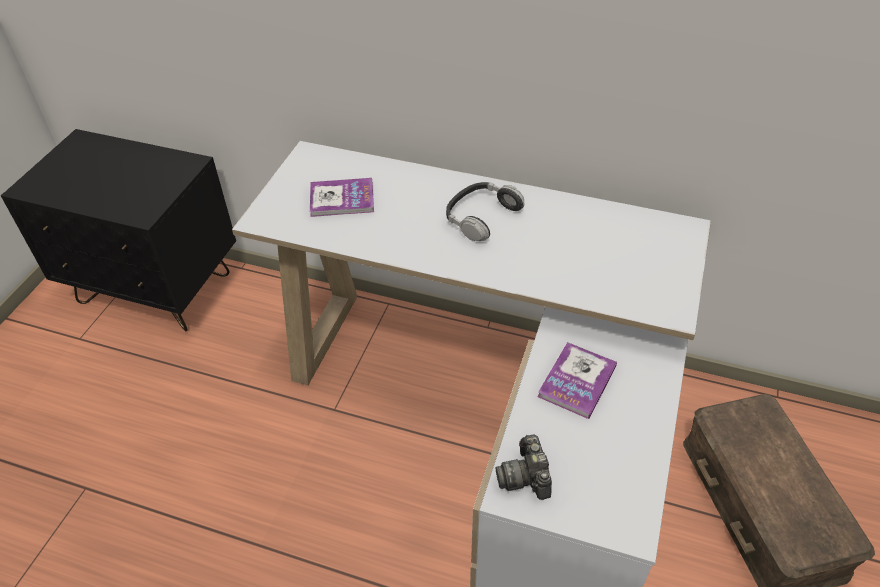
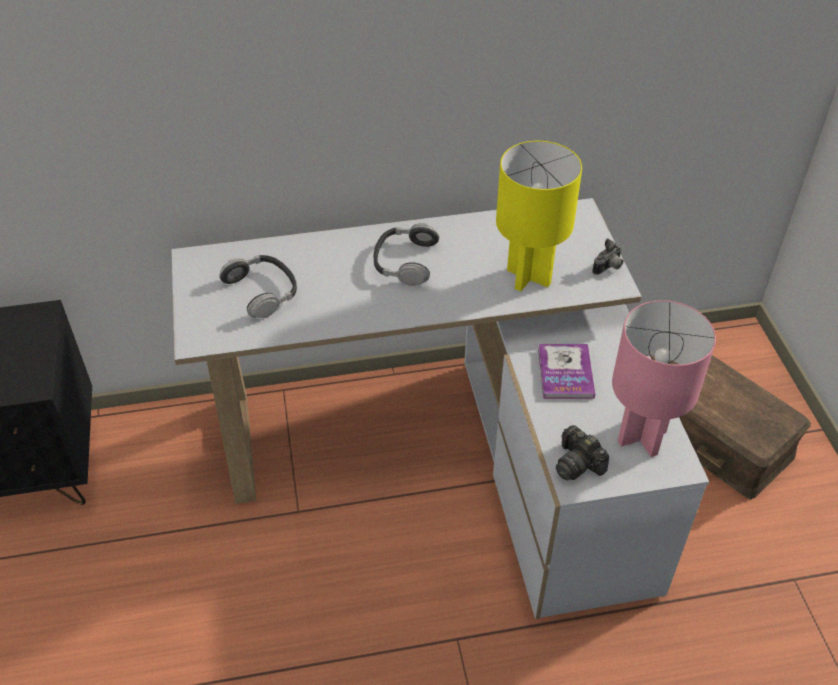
camera: 30 degrees left, 0 degrees up
book [310,178,374,217] -> headphones [219,255,297,318]
none -> yellow table lamp [496,141,582,291]
none -> camera [592,238,623,275]
none -> pink table lamp [612,300,716,457]

